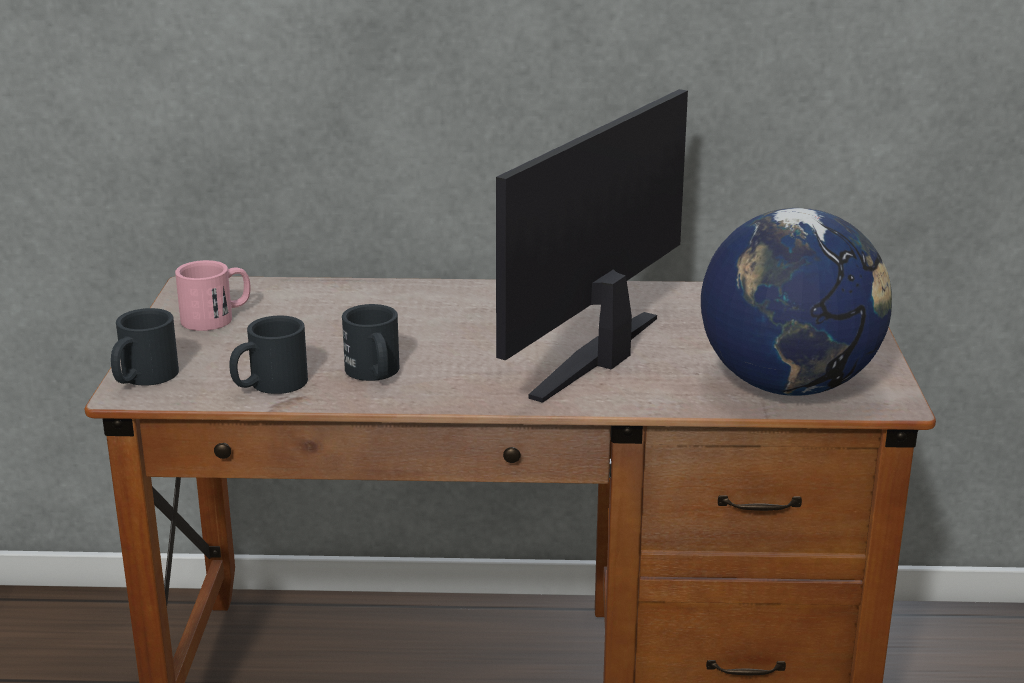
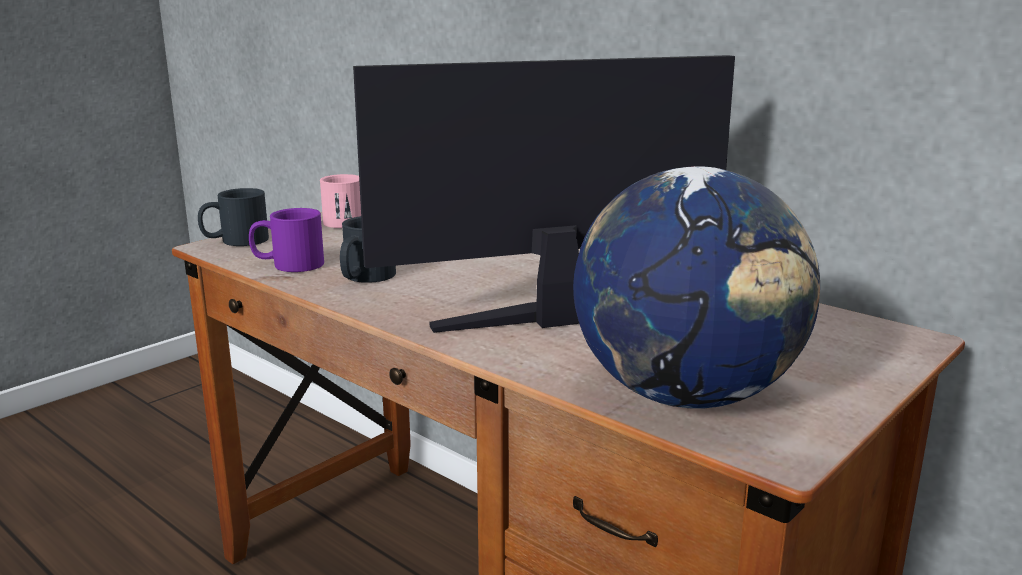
camera: 40 degrees right, 5 degrees down
black mug [229,316,308,394] -> purple mug [249,208,324,272]

